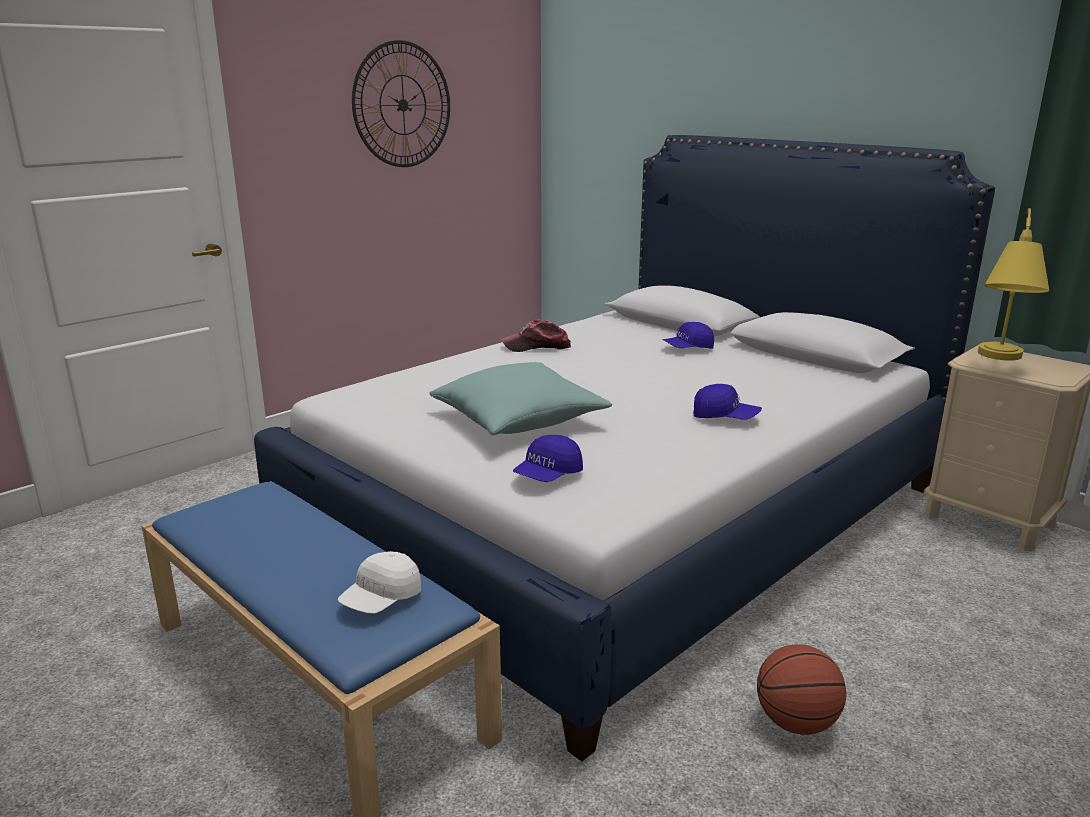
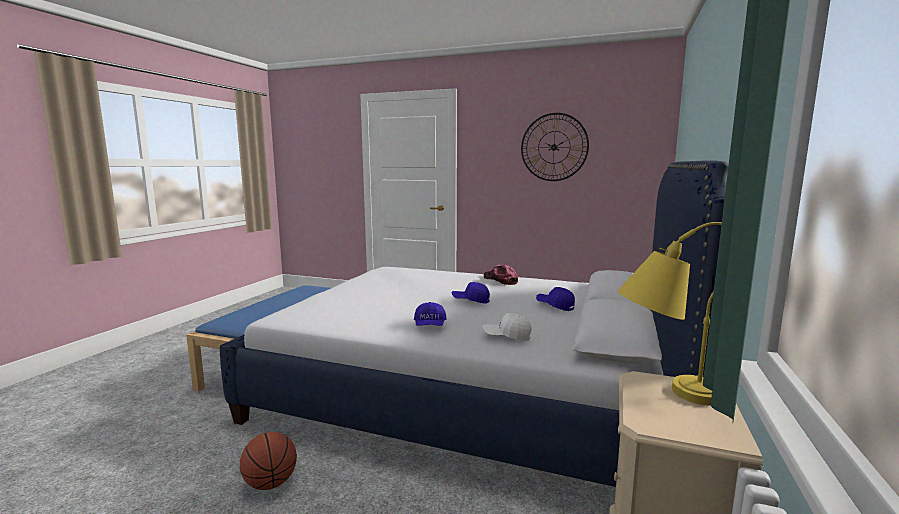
camera: 65 degrees right, 10 degrees down
white cap [338,551,421,614] -> white cap moved to [483,313,531,341]
turquoise pillow [429,362,612,435] -> none
blue cap [513,435,583,482] -> blue cap moved to [452,282,490,304]

